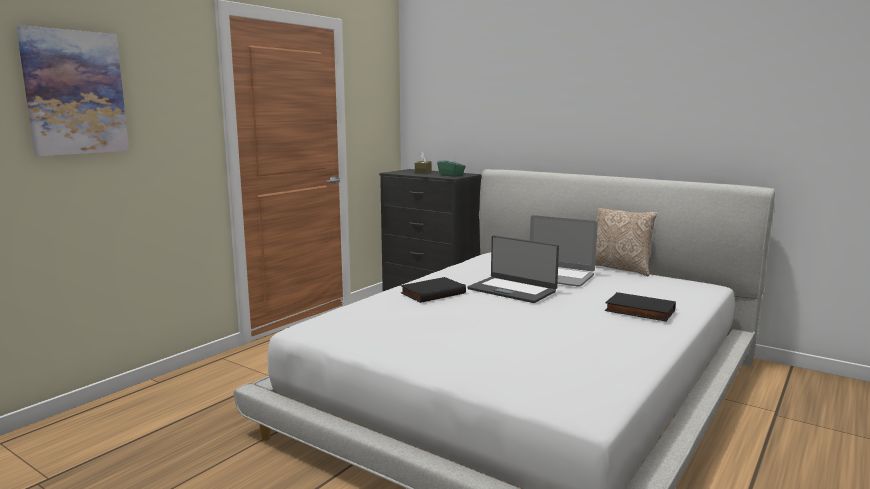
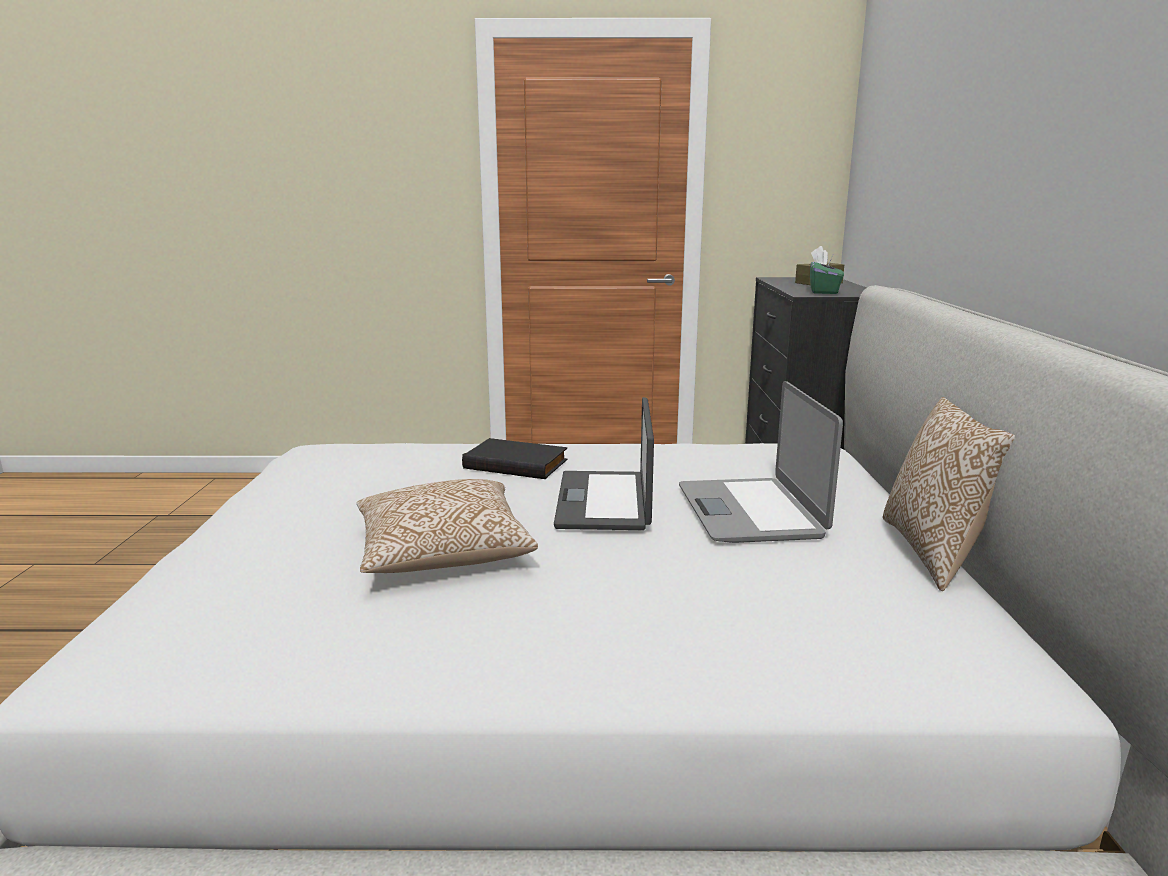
camera: 55 degrees right, 5 degrees up
picture [16,25,129,156] -> none
black book [605,292,676,322] -> none
none -> pillow [357,479,538,573]

